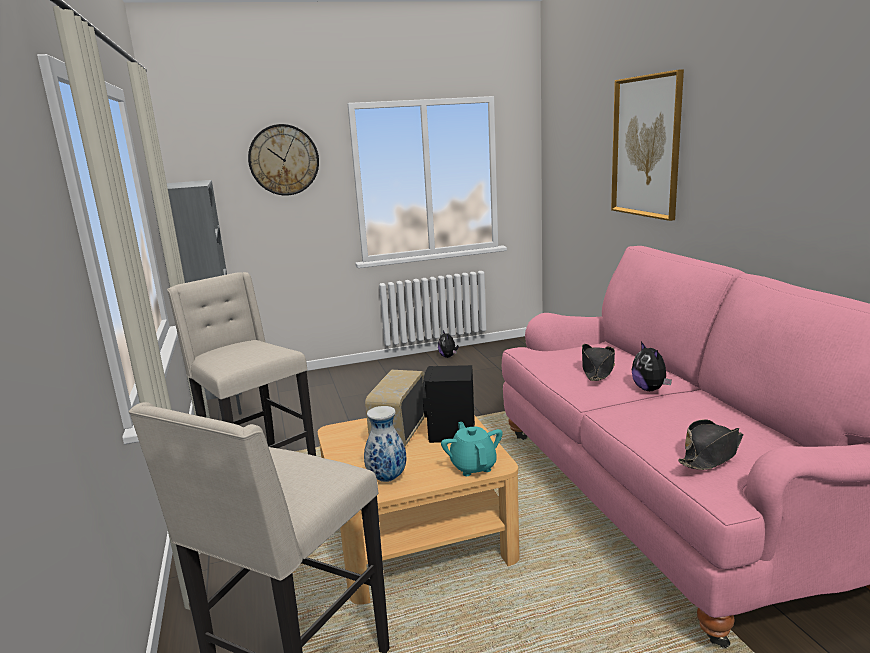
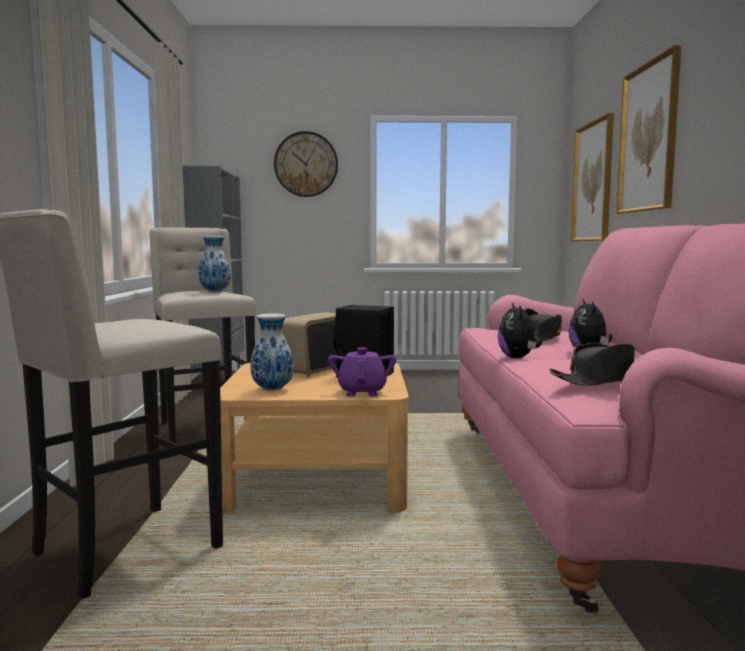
camera: 15 degrees right, 10 degrees down
plush toy [438,330,459,358] -> plush toy moved to [498,303,542,358]
turquoise teapot [441,422,503,476] -> purple teapot [328,347,396,396]
none -> vase [199,236,231,292]
none -> picture [571,113,614,241]

